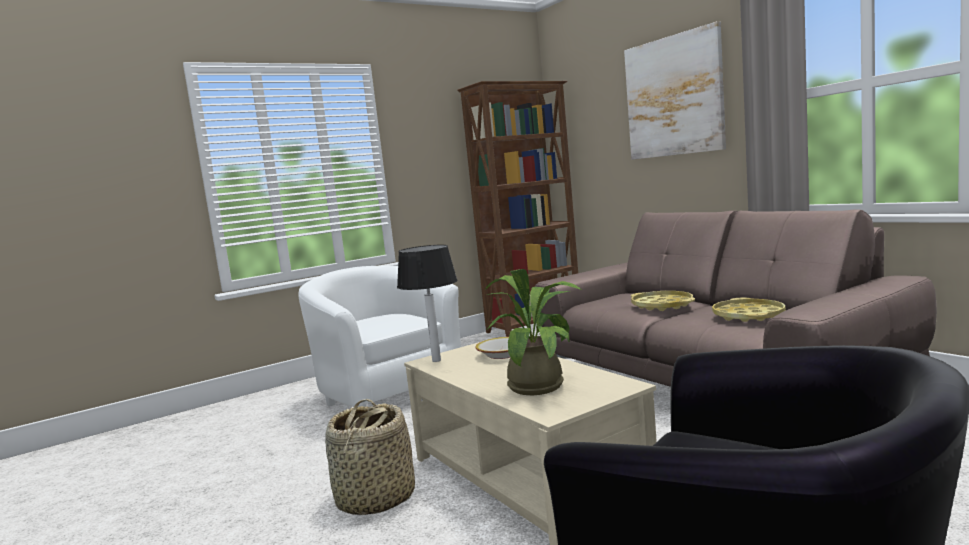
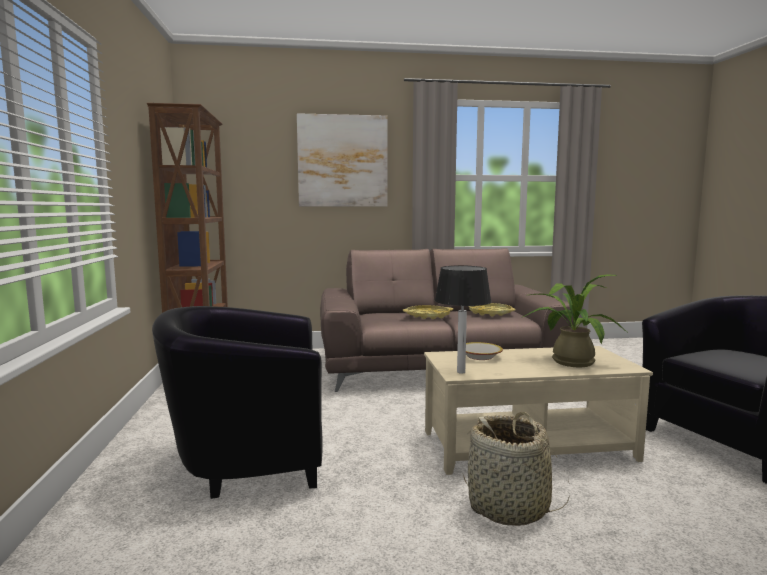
camera: 65 degrees left, 0 degrees up
white armchair [298,266,461,407] -> black armchair [152,306,323,499]

